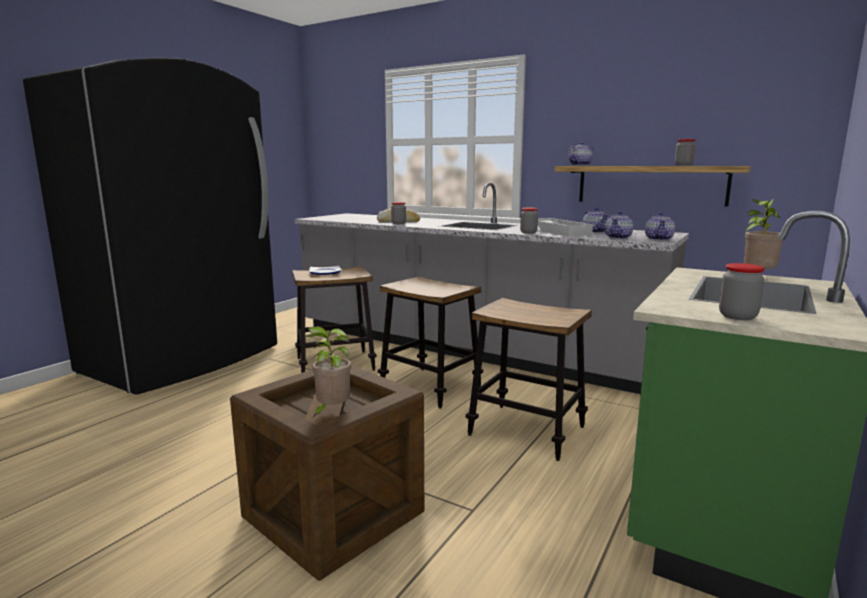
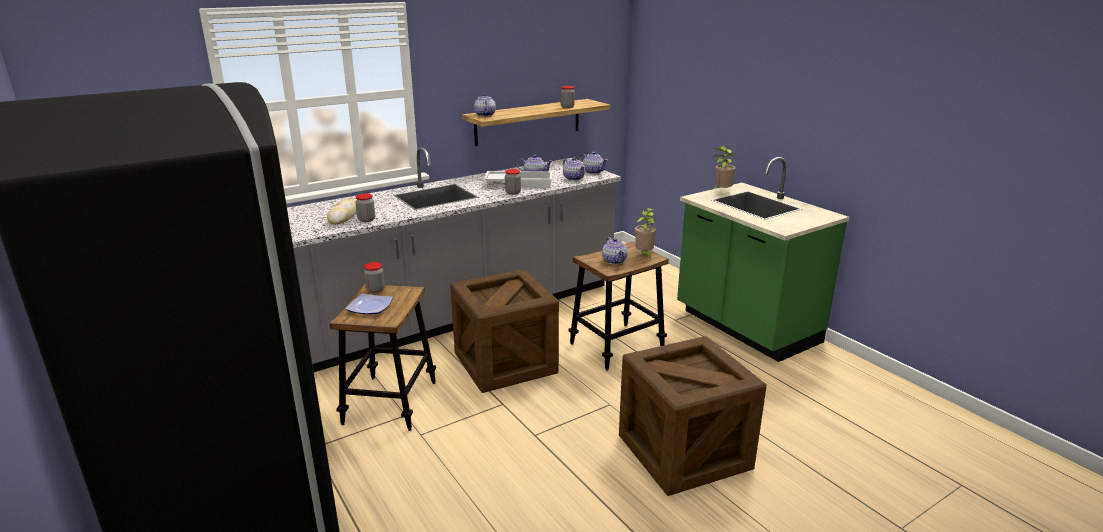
camera: 65 degrees left, 10 degrees up
potted plant [304,326,351,417] -> potted plant moved to [635,208,656,258]
stool [378,276,483,409] -> crate [450,269,559,393]
jar [719,263,765,320] -> jar moved to [364,262,385,293]
none -> teapot [602,237,628,265]

